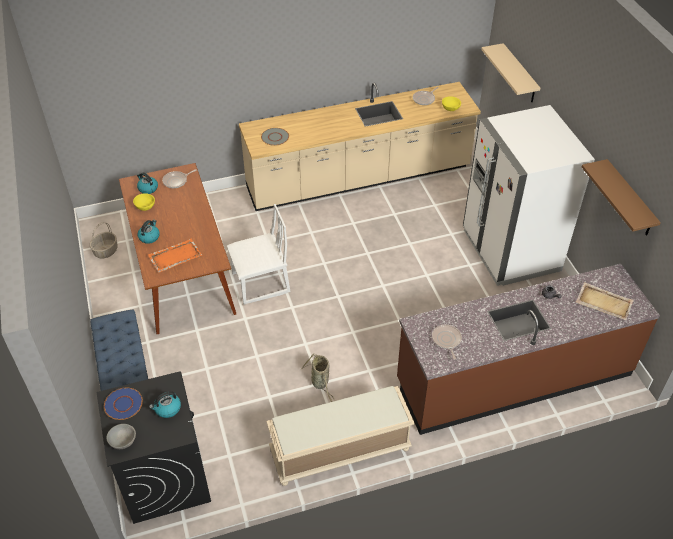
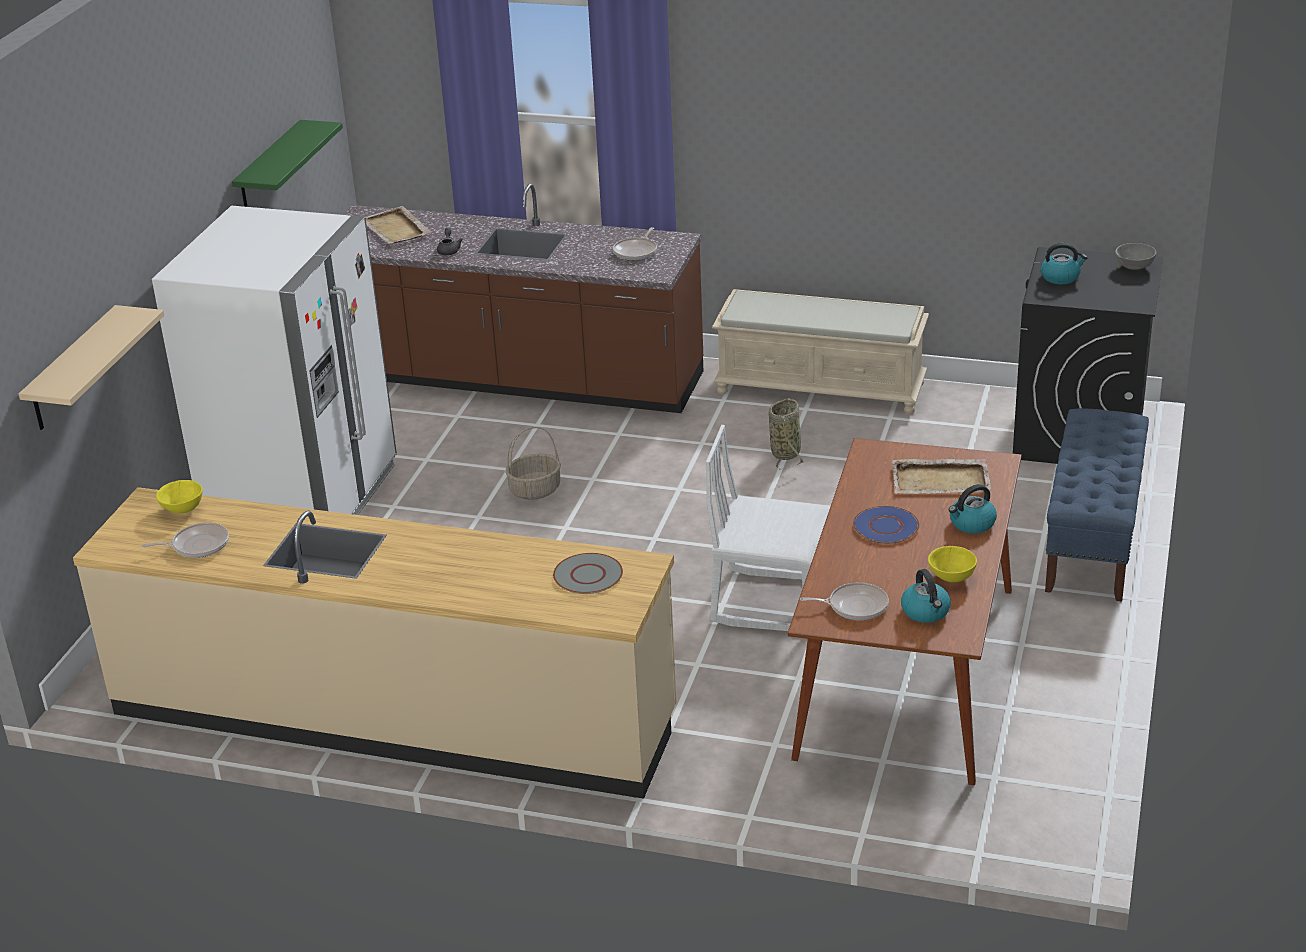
camera: 145 degrees left, 15 degrees down
basket [90,222,118,258] -> basket moved to [505,427,561,500]
blue plate [104,388,143,420] -> blue plate moved to [853,506,920,544]
orange tray [148,238,202,273] -> beige tray [892,459,992,494]
brown shelf [582,159,661,236] -> green shelf [232,120,343,207]

